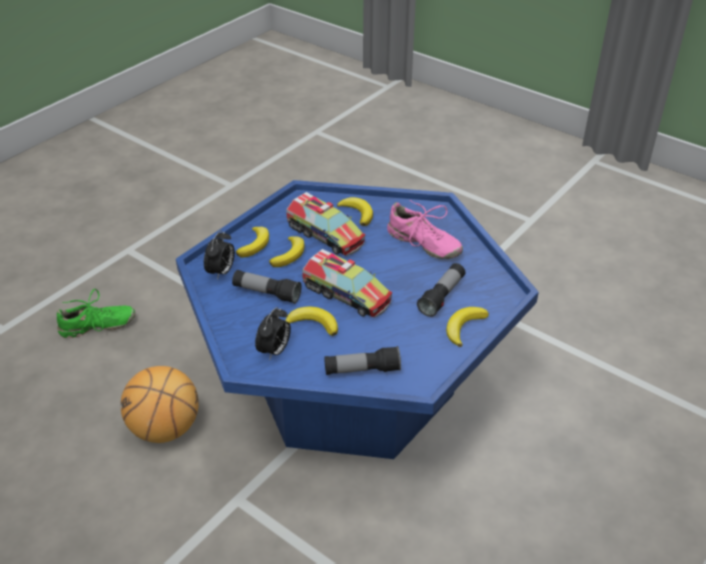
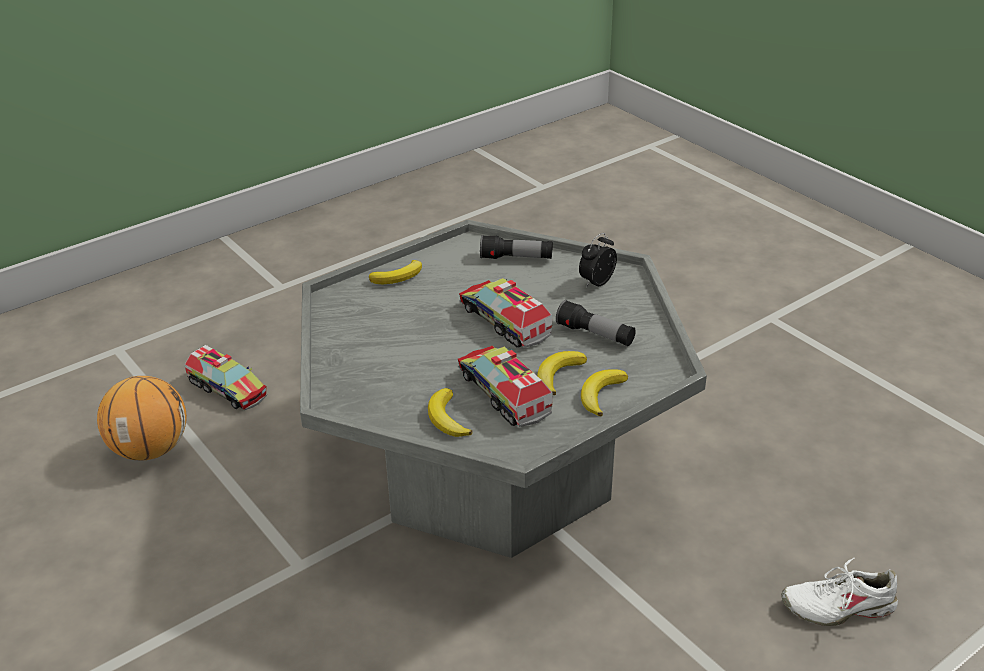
camera: 165 degrees left, 5 degrees down
green shoe [57,289,136,338] -> white shoe [781,558,898,626]
basketball [120,366,199,443] -> basketball moved to [97,376,187,461]
blue coffee table [176,180,539,459] -> grey coffee table [300,220,707,558]
alarm clock [204,230,235,280] -> none
banana [285,306,338,336] -> none
pink shoe [387,200,463,259] -> none
flashlight [417,263,465,317] -> none
none -> toy truck [184,345,267,410]

